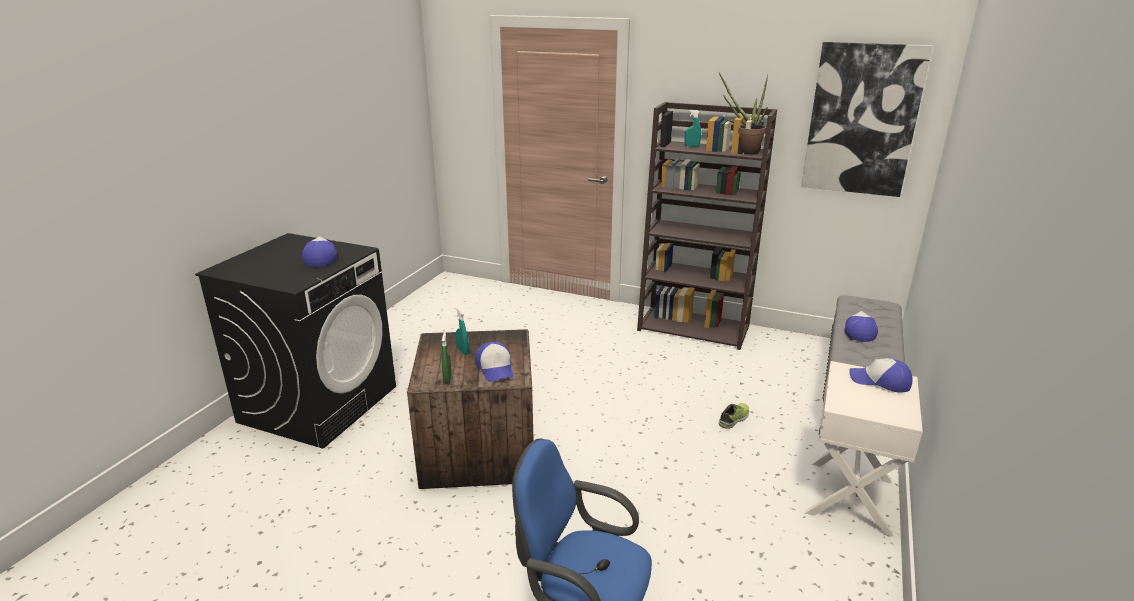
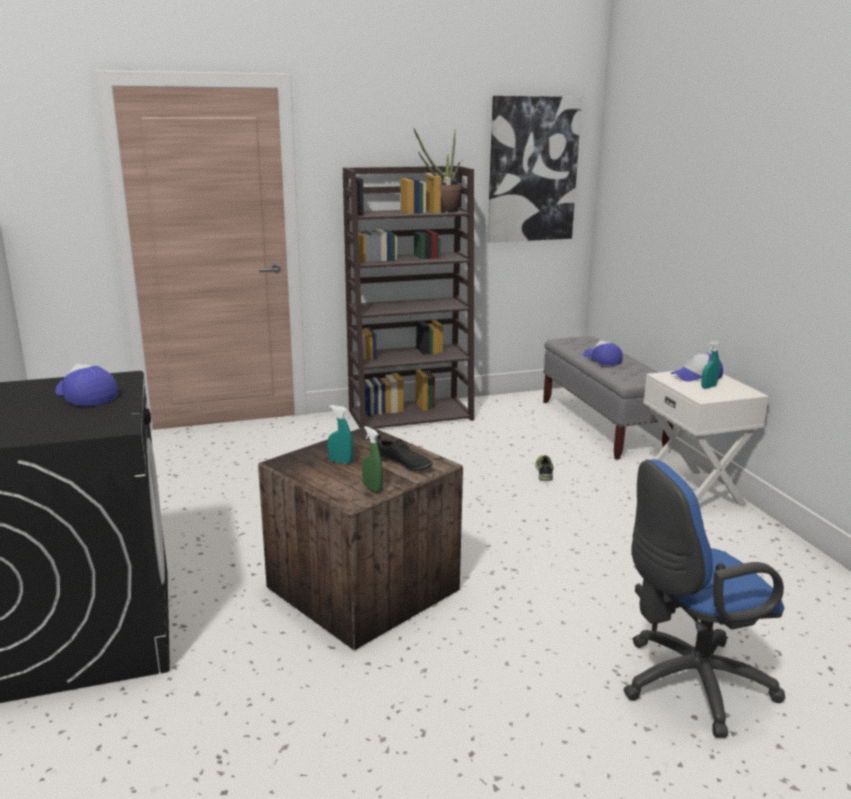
camera: 40 degrees left, 5 degrees down
cap [475,342,513,382] -> black shoe [377,435,433,471]
turquoise spray bottle [685,110,701,147] -> turquoise spray bottle moved to [701,341,720,389]

